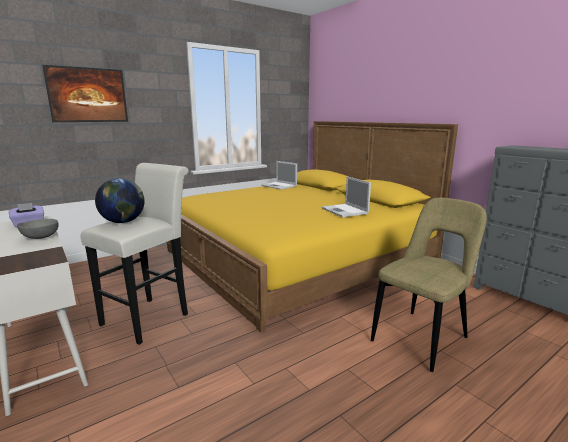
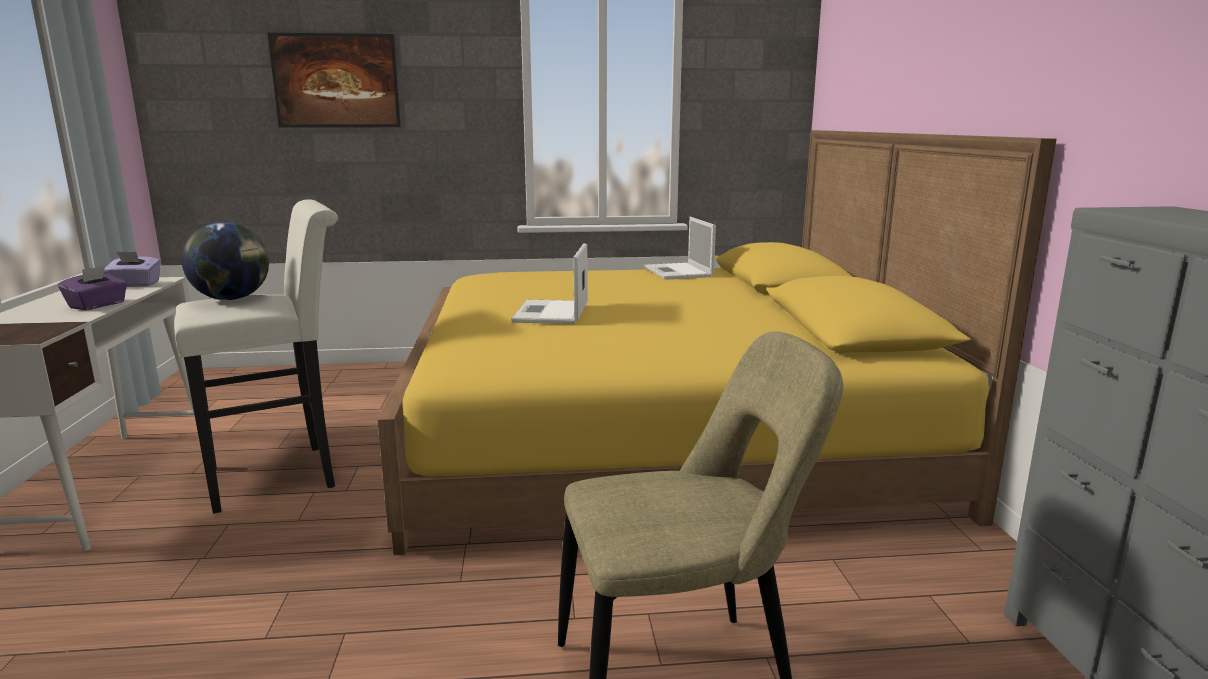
camera: 30 degrees right, 0 degrees up
grey bowl [17,219,59,239] -> purple tissue box [58,266,127,310]
laptop [321,176,371,217] -> laptop moved to [511,243,588,324]

